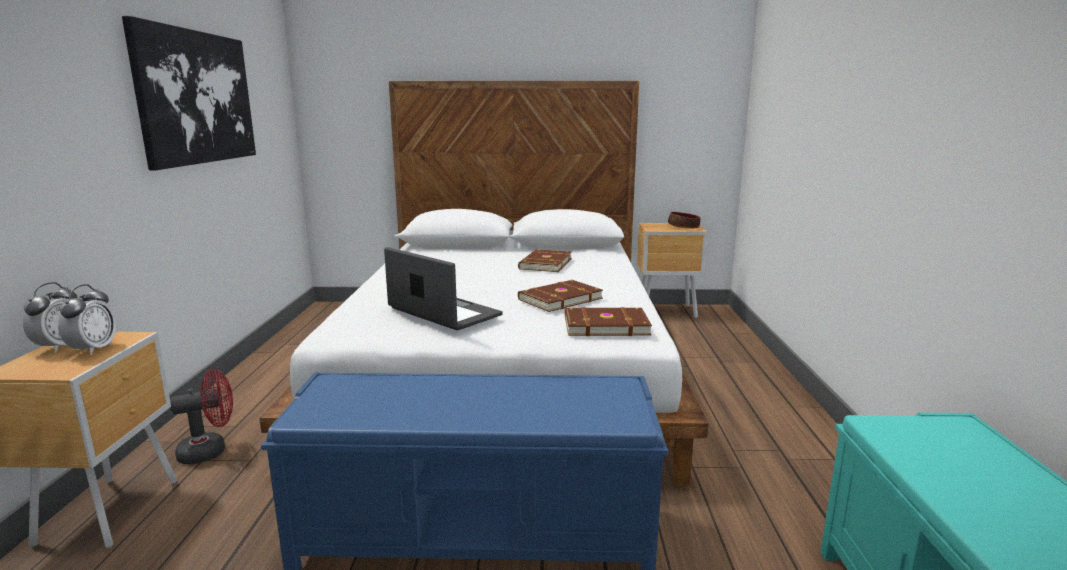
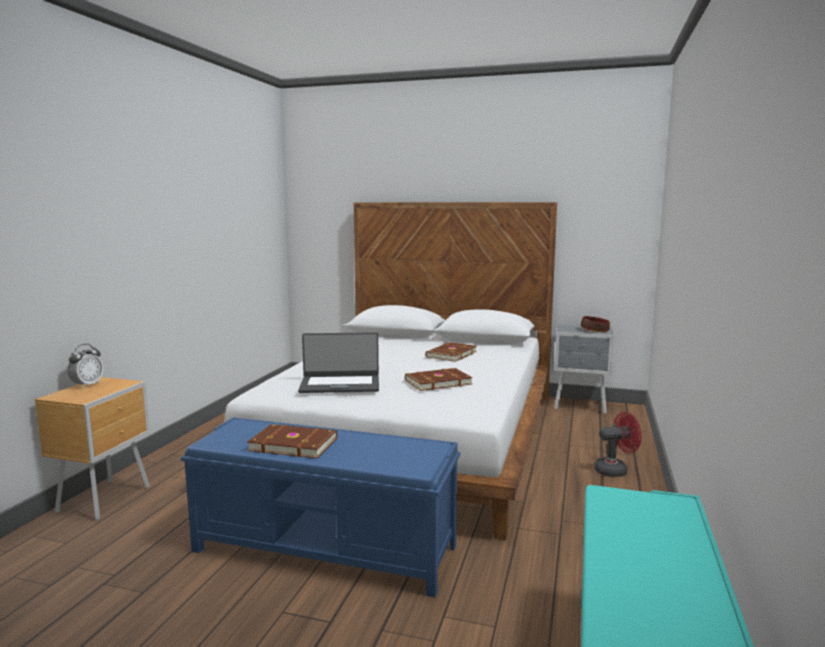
camera: 15 degrees right, 5 degrees down
alarm clock [58,284,116,355] -> none
picture [122,16,256,171] -> none
red fan [170,369,233,464] -> red fan moved to [594,412,642,477]
laptop [384,247,503,331] -> laptop turned 120 degrees clockwise [298,332,379,393]
brown book [565,307,652,336] -> brown book moved to [247,424,337,459]
brown nightstand [637,223,707,318] -> grey nightstand [554,325,613,414]

